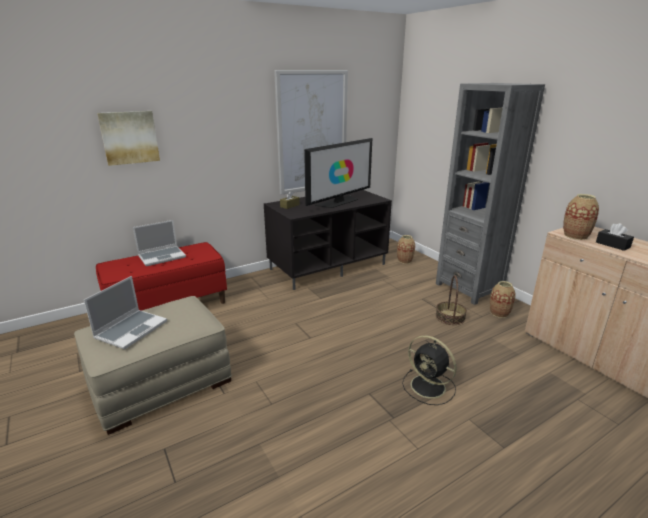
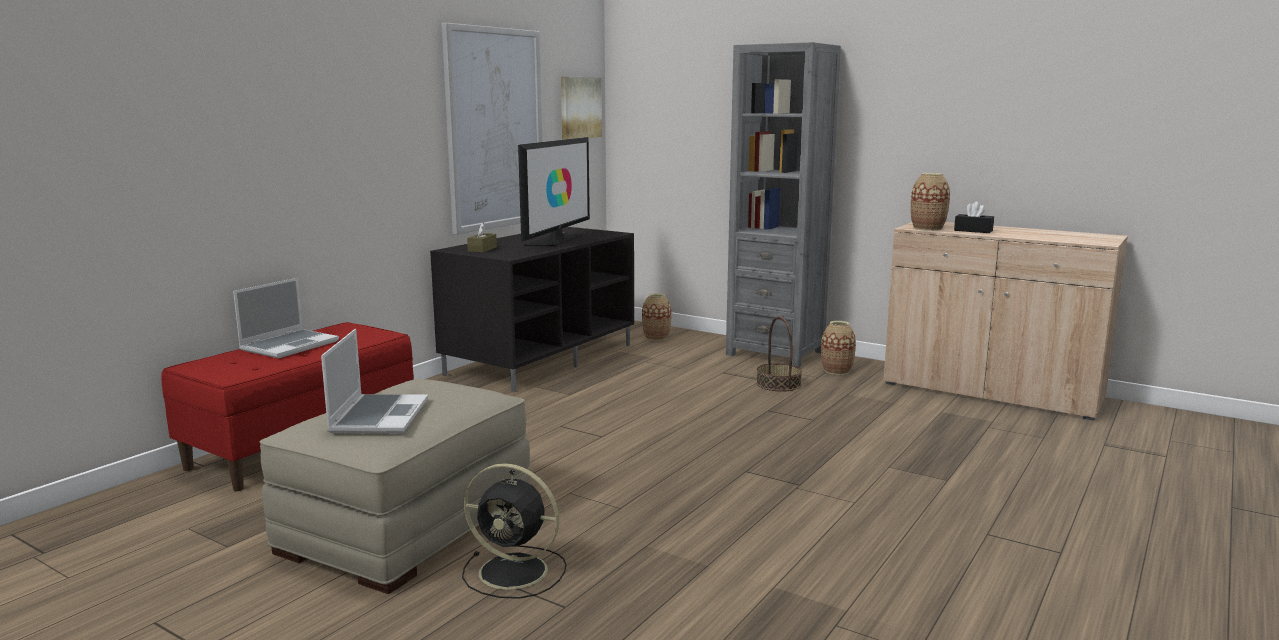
camera: 25 degrees left, 10 degrees down
picture [97,111,160,166] -> picture moved to [561,76,602,139]
black fan [402,335,457,405] -> black fan moved to [462,463,566,599]

